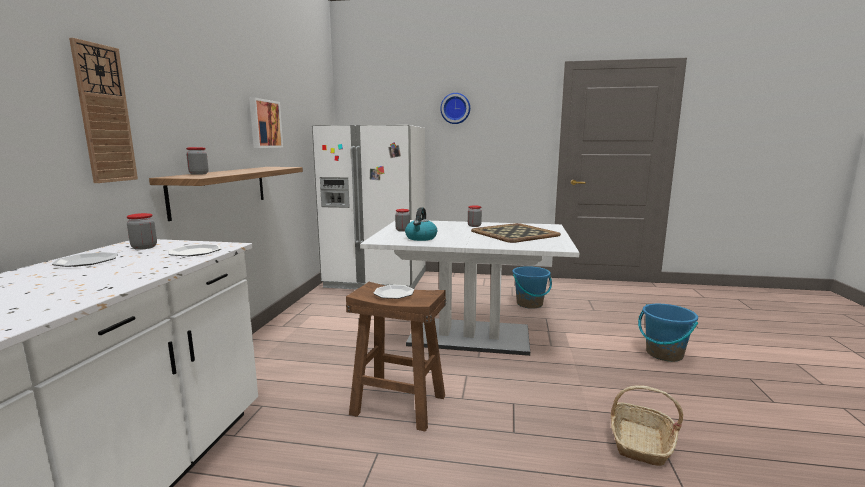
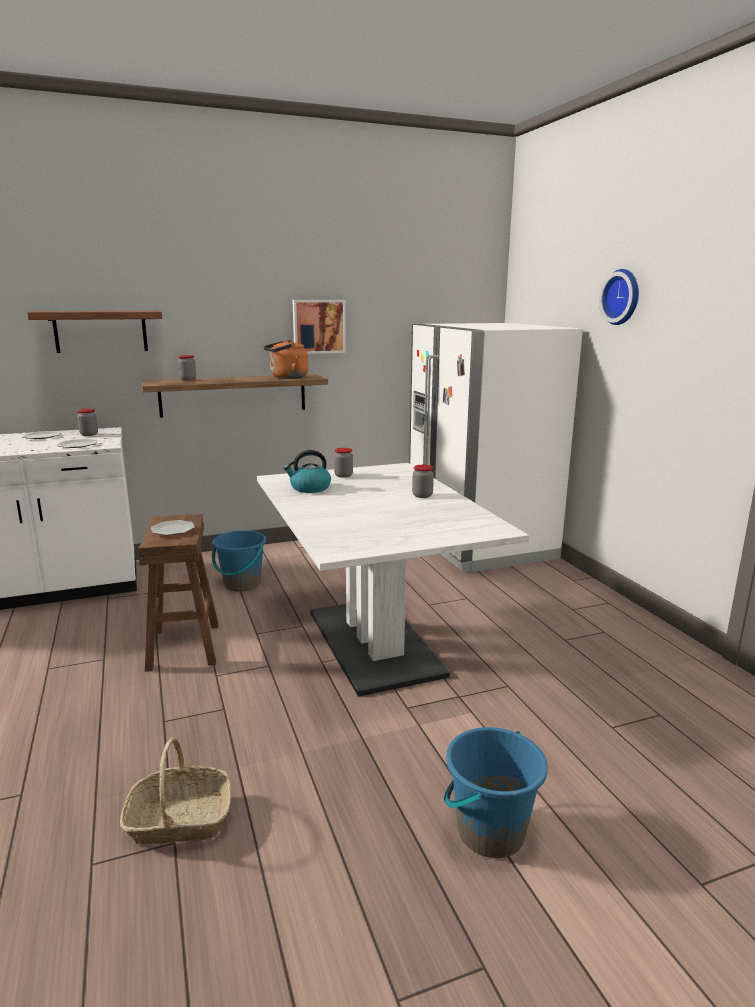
camera: 60 degrees right, 5 degrees up
wall clock [69,38,138,183] -> shelf [27,311,162,353]
tray [471,223,561,243] -> none
blue bucket [512,266,552,309] -> blue bucket moved to [212,530,266,592]
none -> orange kettle [264,340,308,379]

